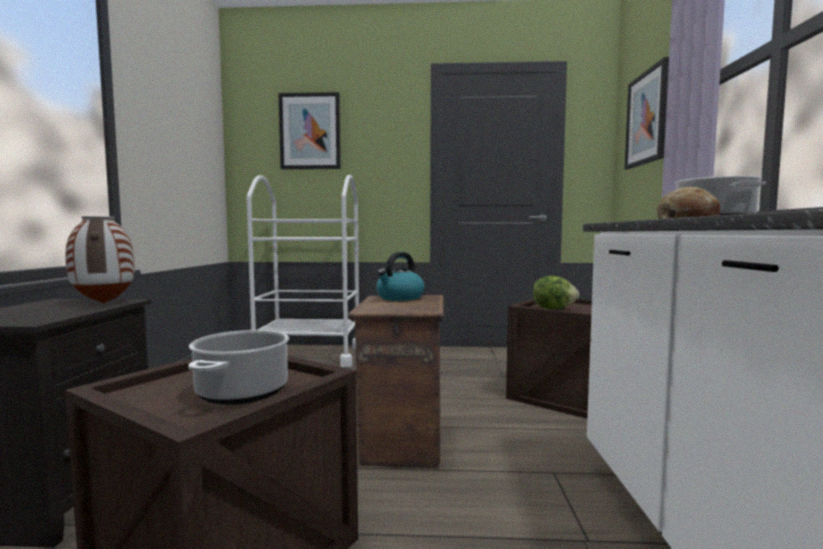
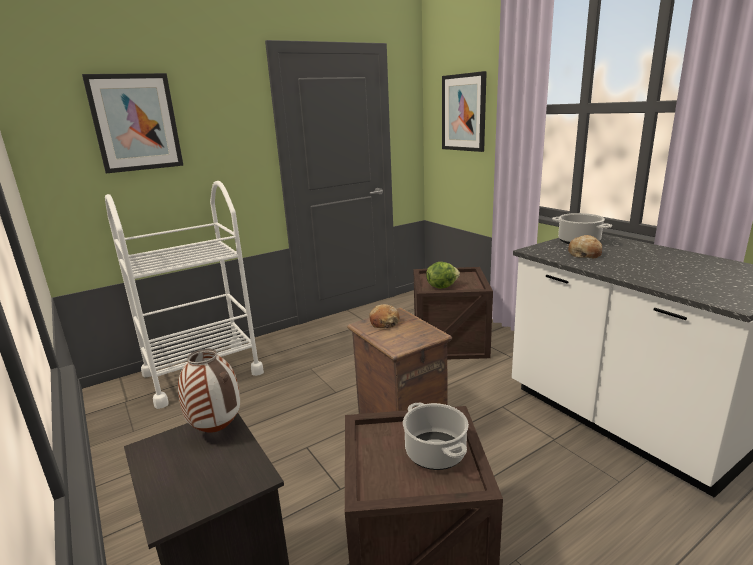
camera: 35 degrees left, 15 degrees up
kettle [376,252,425,301] -> bread [369,304,400,328]

